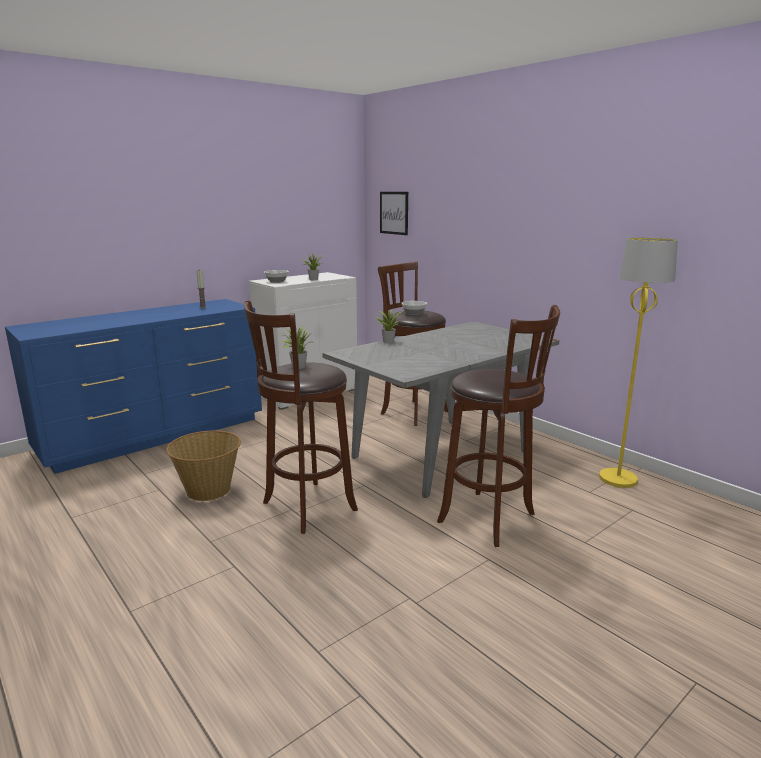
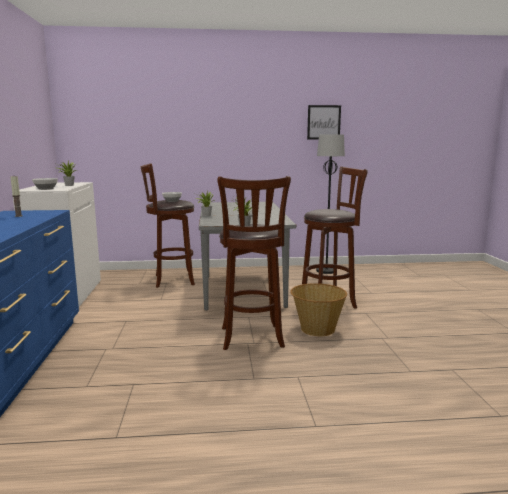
camera: 55 degrees left, 5 degrees down
basket [166,431,241,501] -> basket moved to [290,283,347,336]
picture [380,192,408,235] -> picture moved to [307,105,341,139]
yellow floor lamp [599,237,678,488] -> black floor lamp [316,134,345,274]

